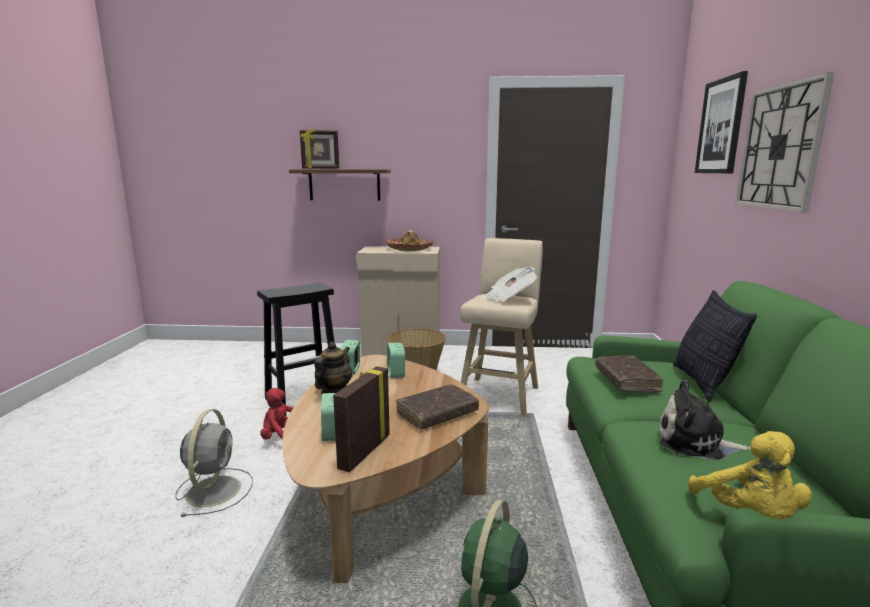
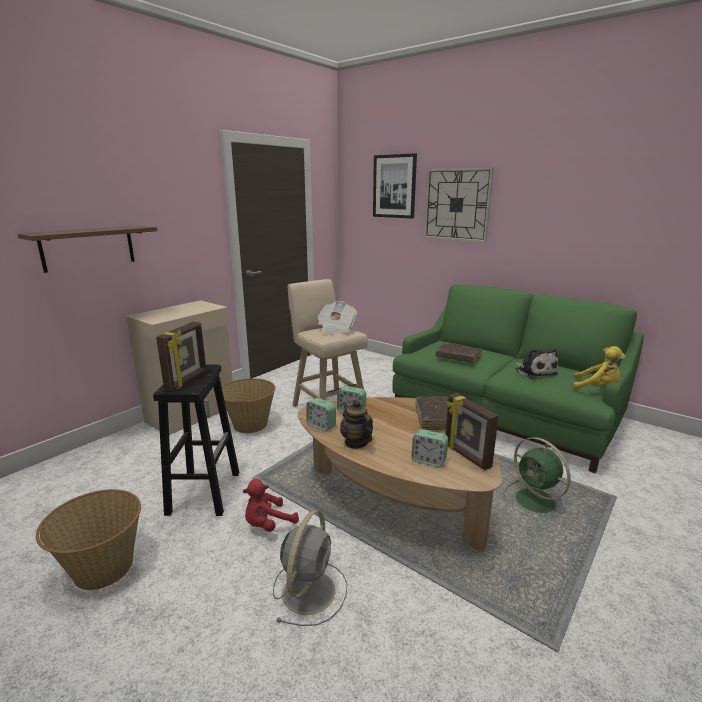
camera: 55 degrees left, 5 degrees up
grey fan [175,409,253,517] -> grey fan turned 75 degrees clockwise [273,510,347,626]
picture frame [300,128,339,169] -> picture frame moved to [156,322,207,391]
hat [386,230,434,251] -> none
plush toy [660,380,751,460] -> plush toy turned 75 degrees counterclockwise [515,349,558,379]
pillow [673,290,757,401] -> none
none -> basket [36,489,141,590]

